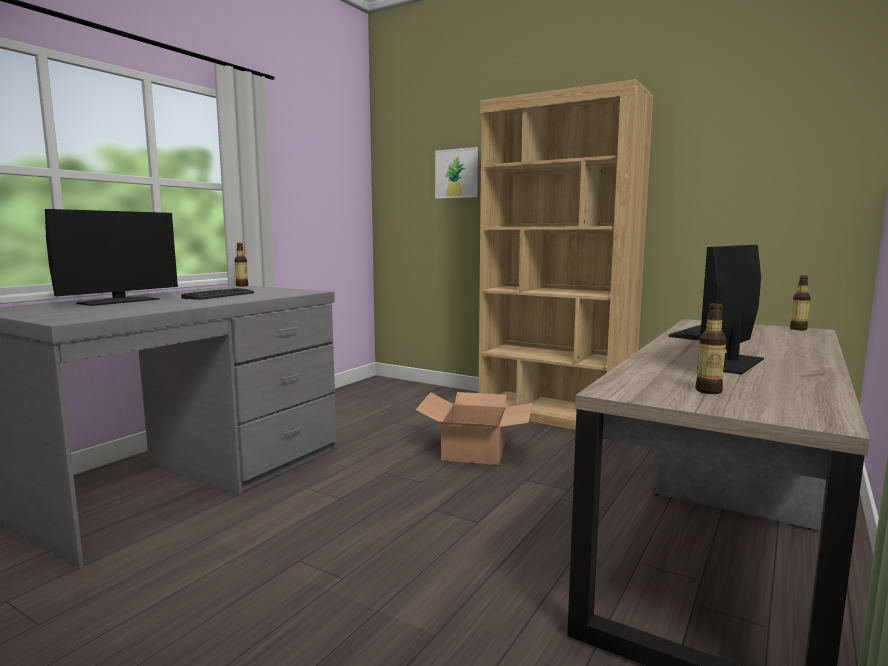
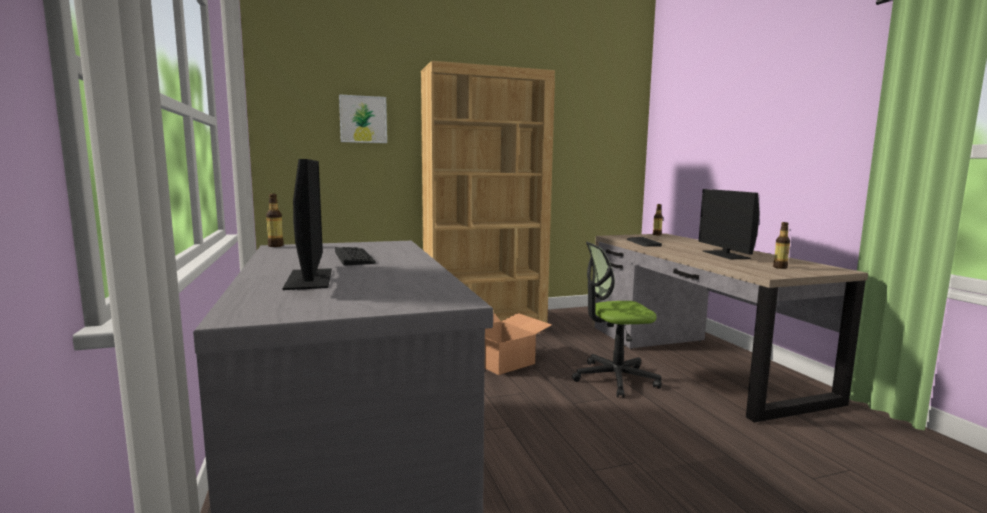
camera: 50 degrees left, 0 degrees up
none -> office chair [572,241,662,398]

